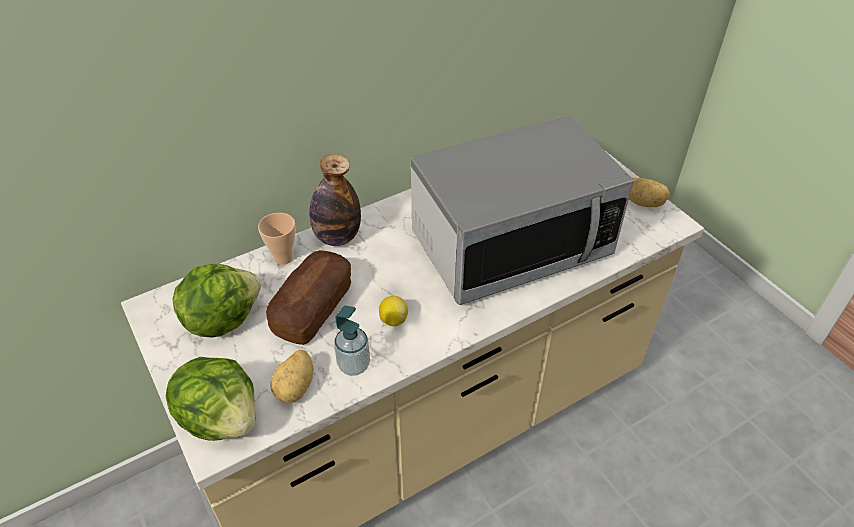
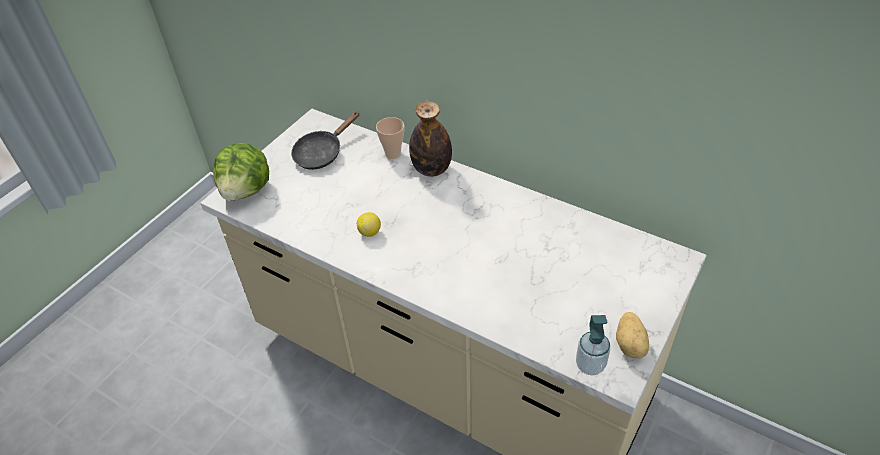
camera: 65 degrees right, 0 degrees up
lettuce [172,264,261,337] -> black frying pan [291,111,359,170]
bread [266,251,351,345] -> none
potato [270,350,313,403] -> none
soap dispenser [334,306,370,376] -> soap dispenser moved to [576,315,610,375]
microwave [411,115,634,305] -> none

